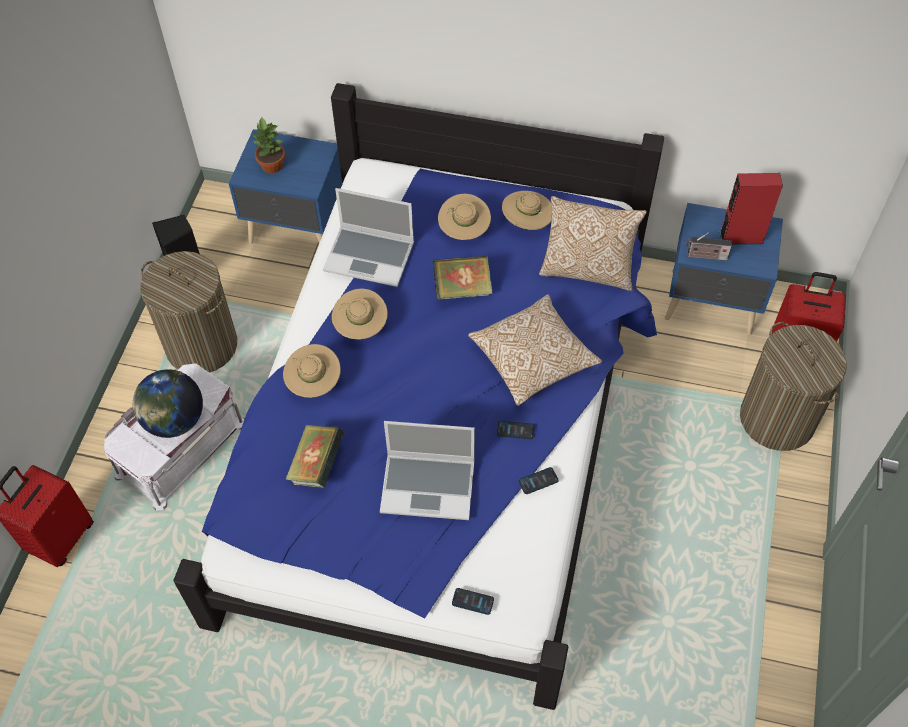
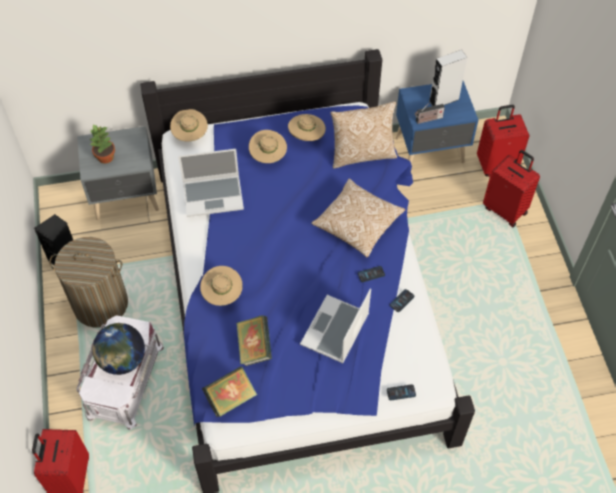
camera: 25 degrees left, 0 degrees up
blue nightstand [229,129,342,244] -> grey nightstand [77,126,159,220]
beige hat [332,289,388,339] -> beige hat moved to [170,109,208,142]
laptop [380,421,475,520] -> laptop turned 135 degrees clockwise [300,289,371,363]
book [432,256,493,300] -> book moved to [202,367,257,417]
red speaker [720,173,783,245] -> grey speaker [429,50,467,106]
laundry basket [740,322,847,451] -> red suitcase [483,150,540,227]

